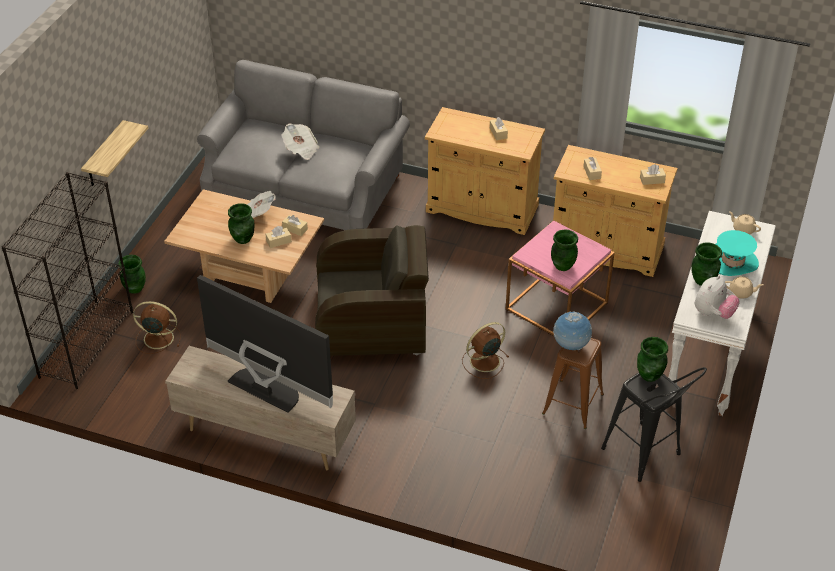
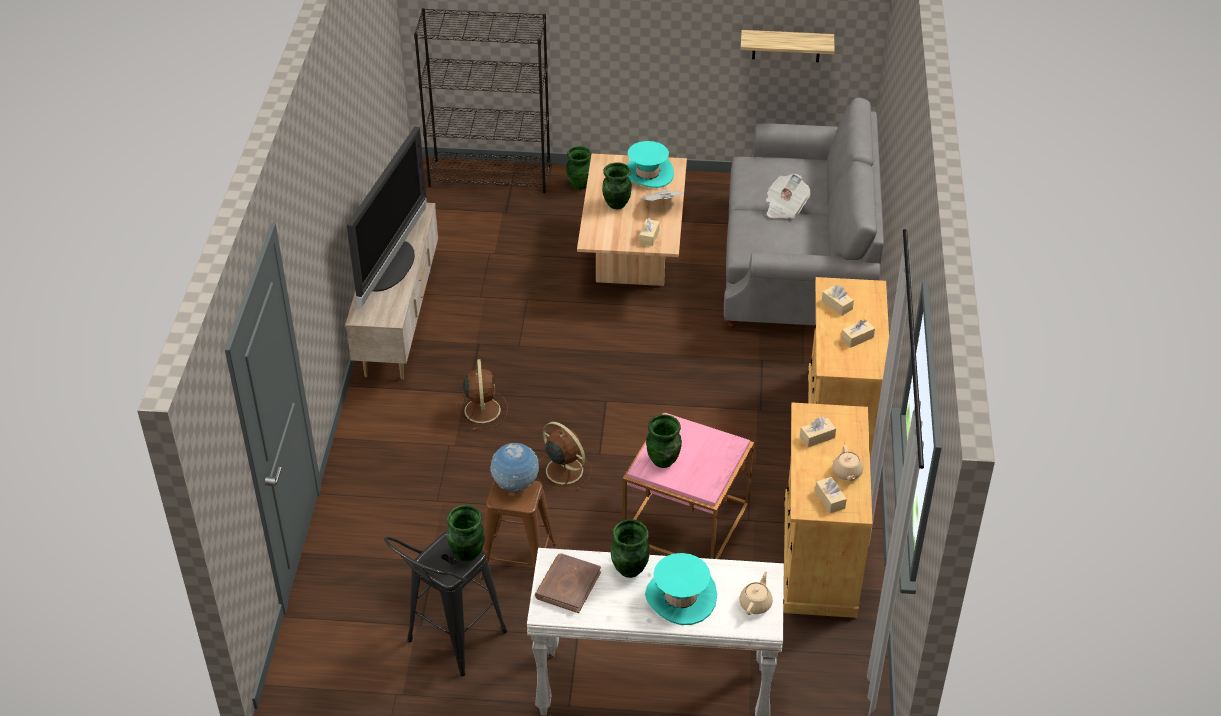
camera: 75 degrees right, 0 degrees up
shelf [81,120,148,186] -> shelf moved to [740,30,835,62]
brown fan [133,301,181,354] -> brown fan moved to [456,359,508,431]
beige tissue box [266,226,292,248] -> beige tissue box moved to [822,285,854,316]
brown armchair [315,225,429,356] -> none
plush toy [695,275,740,319] -> brown book [535,553,601,613]
beige teapot [725,276,763,299] -> beige teapot moved to [832,446,863,481]
none -> turquoise hat [626,141,674,188]

